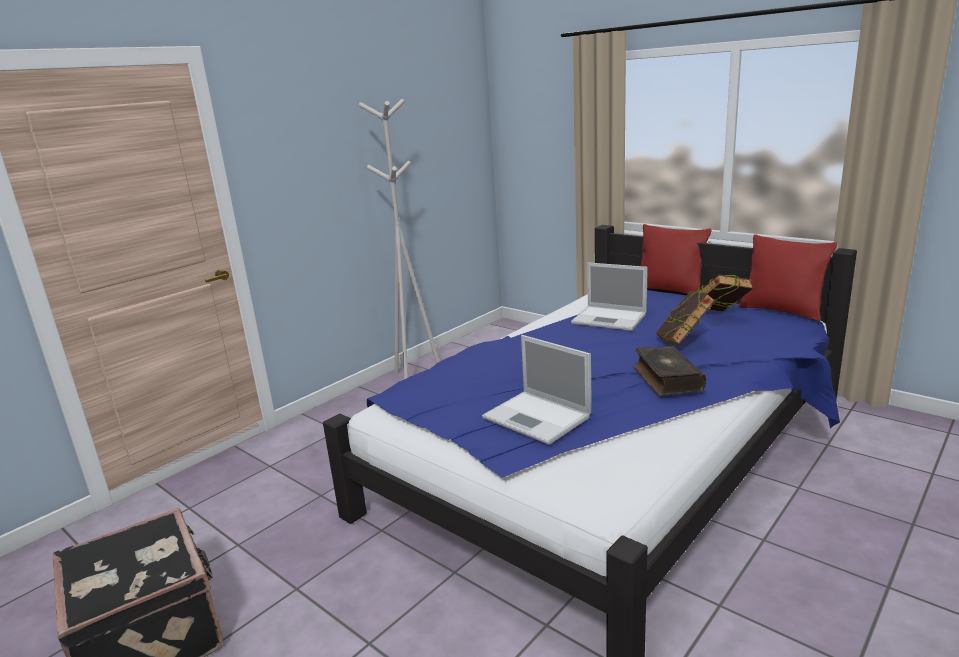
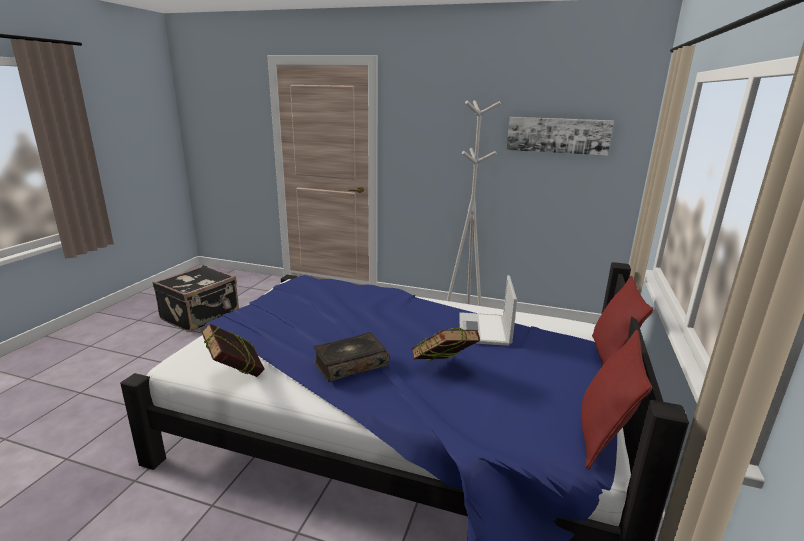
camera: 65 degrees right, 0 degrees up
laptop [482,335,592,445] -> none
book [697,274,754,312] -> book moved to [201,323,265,377]
none -> picture [506,117,614,156]

